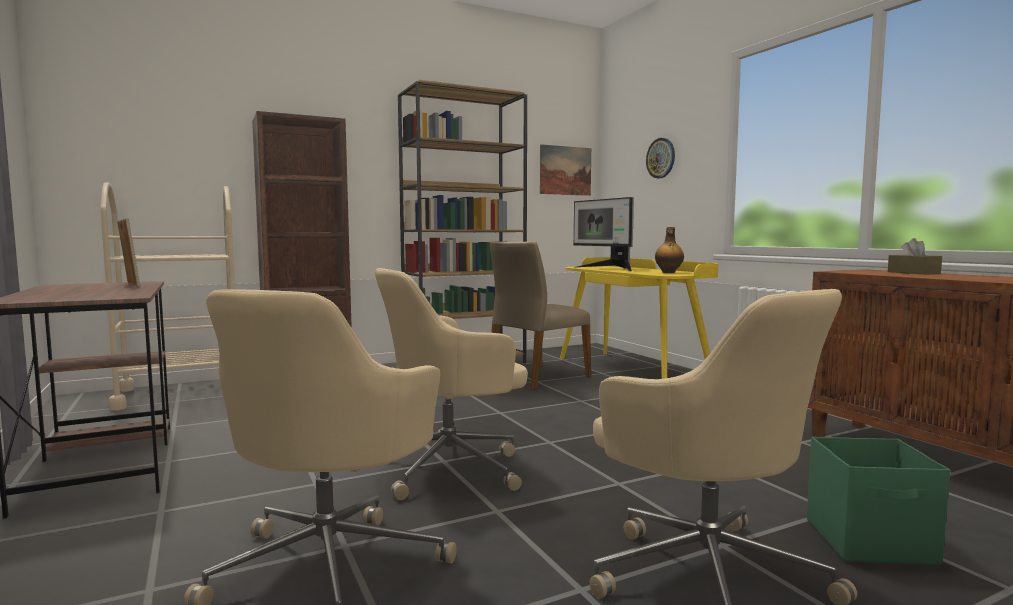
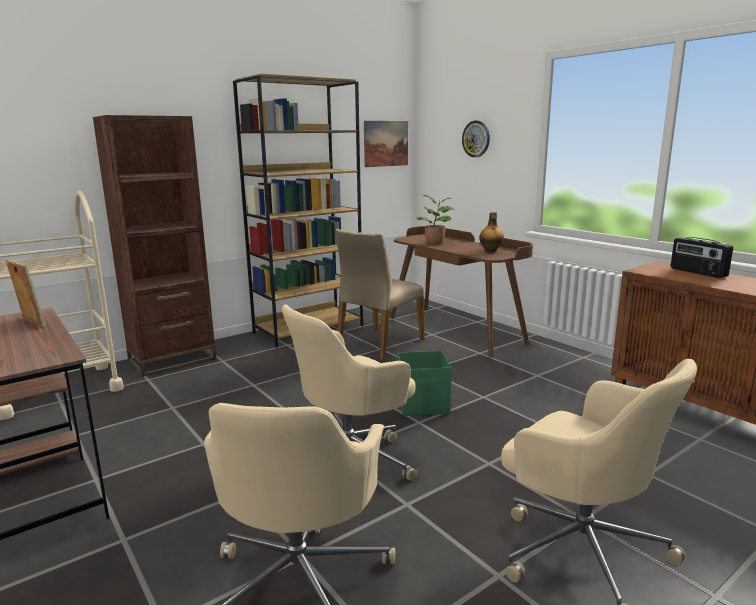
camera: 10 degrees left, 10 degrees up
yellow desk [560,257,719,379] -> brown desk [390,226,533,357]
monitor [574,197,634,272] -> potted plant [416,195,455,245]
green storage box [807,437,950,566] -> green storage box moved to [397,351,452,416]
brown tissue box [888,238,942,275] -> radio [671,237,733,278]

